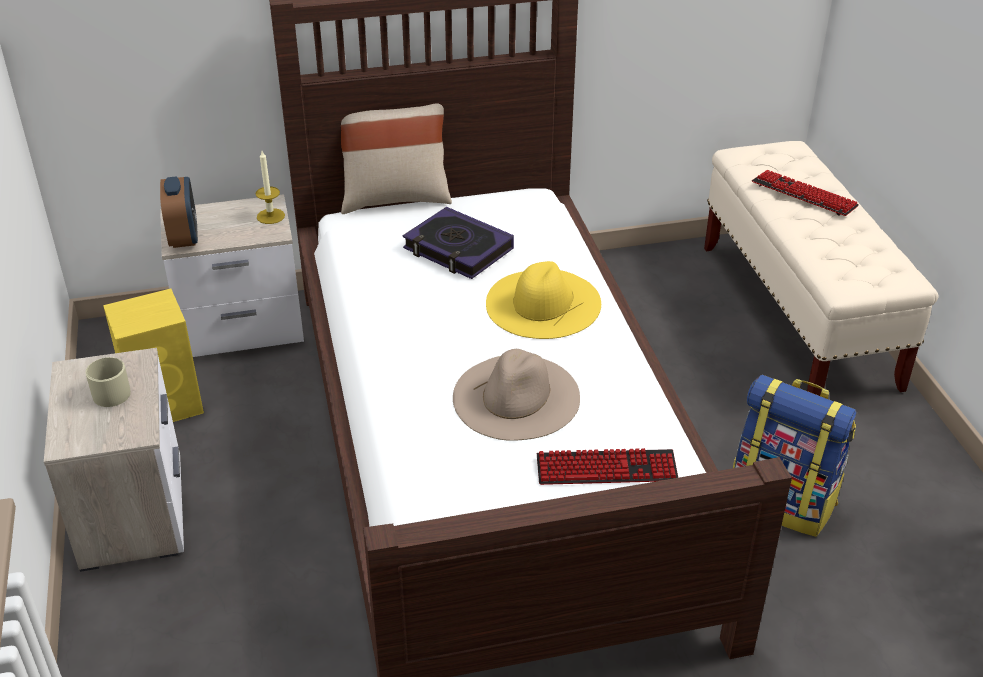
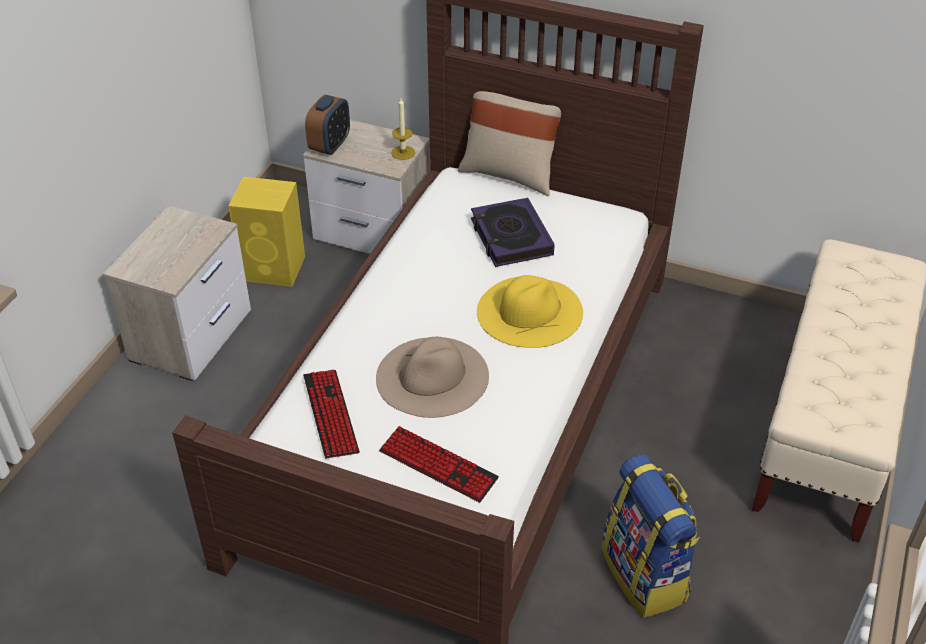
camera: 35 degrees right, 5 degrees up
beige mug [86,357,131,407] -> none
keyboard [752,170,859,216] -> keyboard moved to [303,370,360,458]

